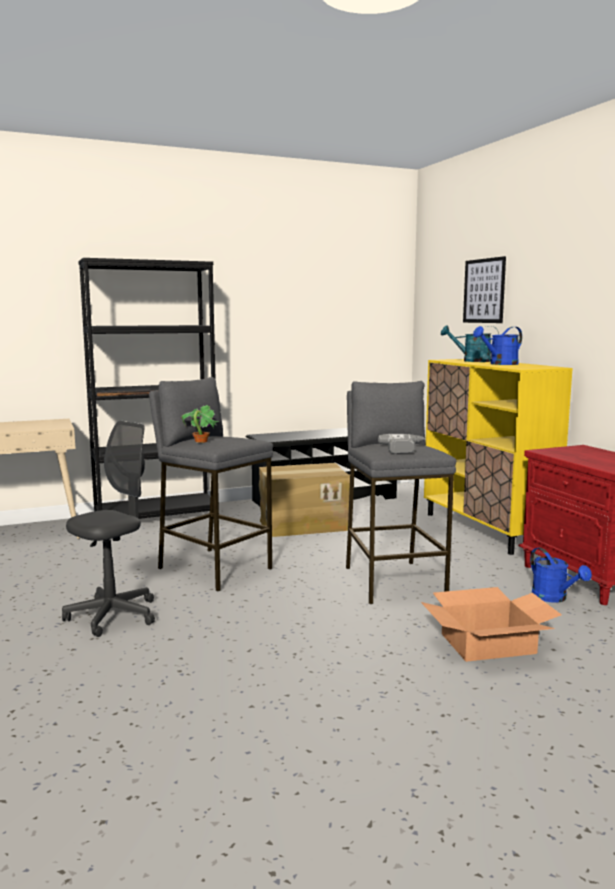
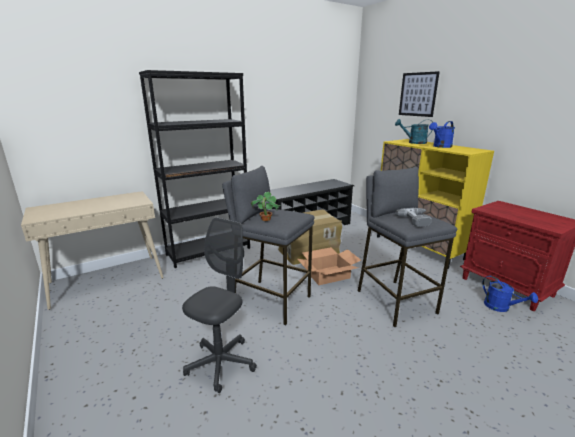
camera: 10 degrees left, 10 degrees up
cardboard box [421,587,562,662] -> cardboard box moved to [297,247,361,285]

